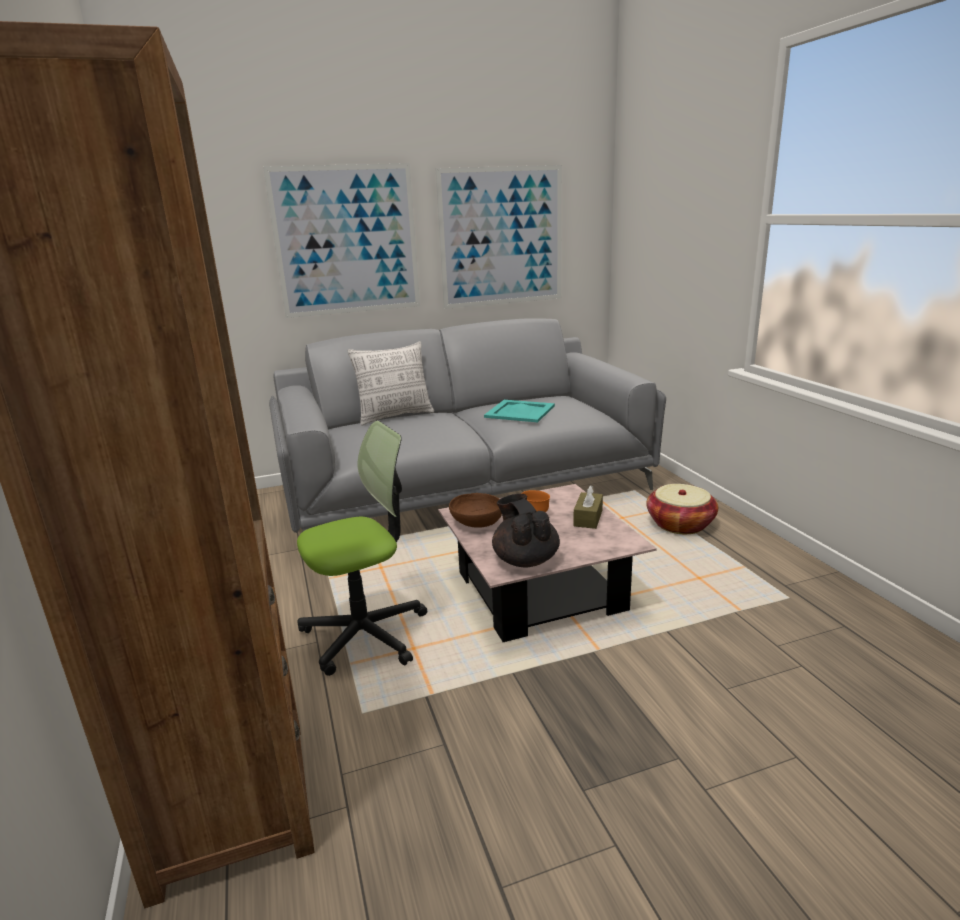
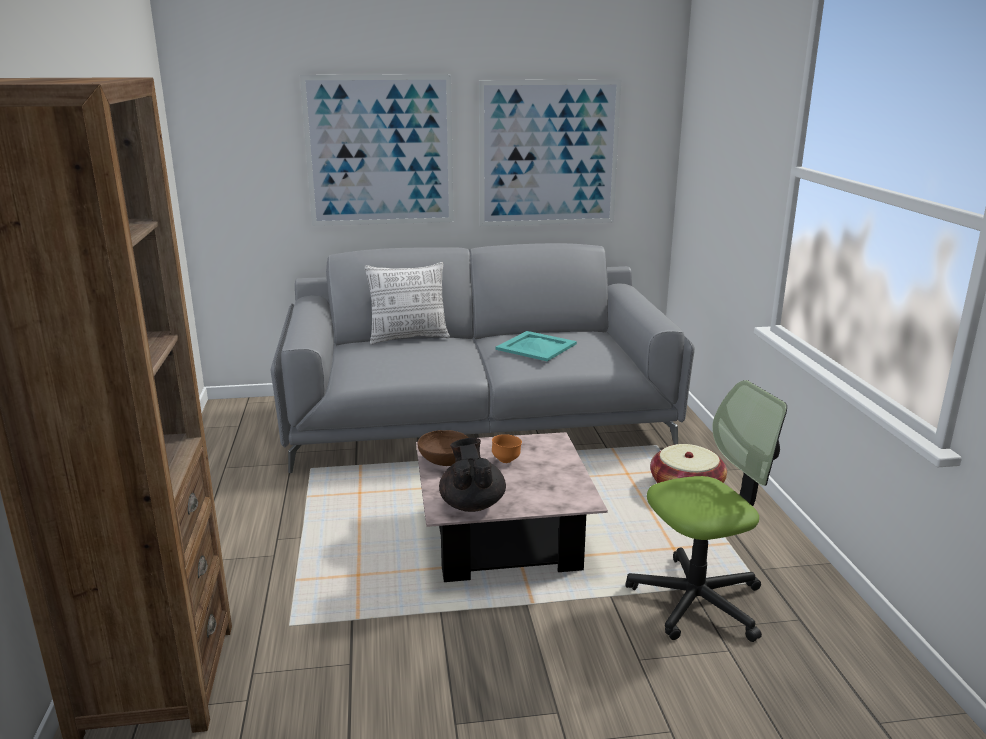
camera: 10 degrees right, 0 degrees up
office chair [297,421,427,676] -> office chair moved to [625,380,787,642]
brown tissue box [573,485,603,529] -> none

